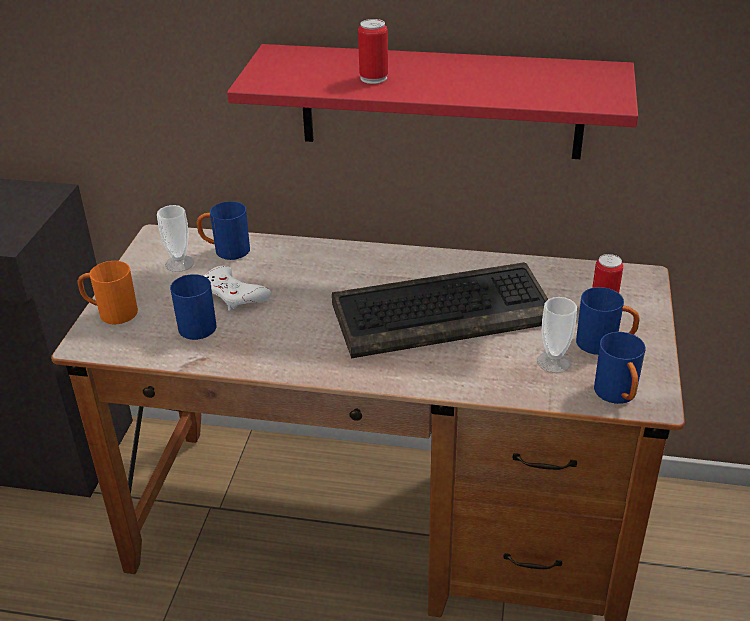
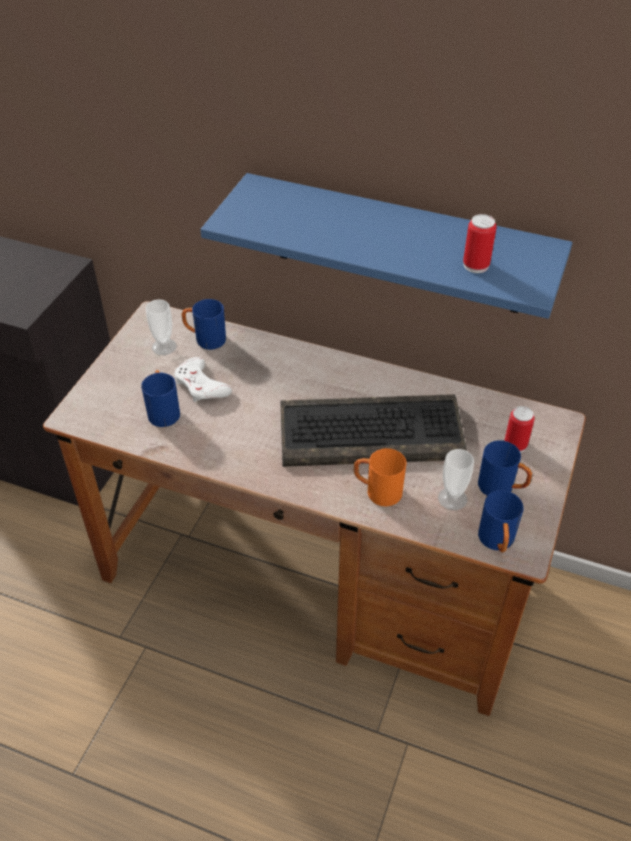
camera: 10 degrees right, 10 degrees up
orange mug [78,261,138,324] -> orange mug moved to [354,448,407,507]
red shelf [227,44,638,159] -> blue shelf [200,173,572,319]
can [358,19,388,84] -> can moved to [463,214,497,273]

